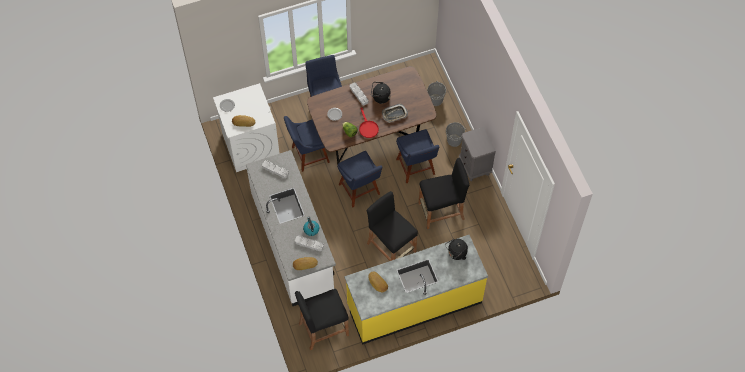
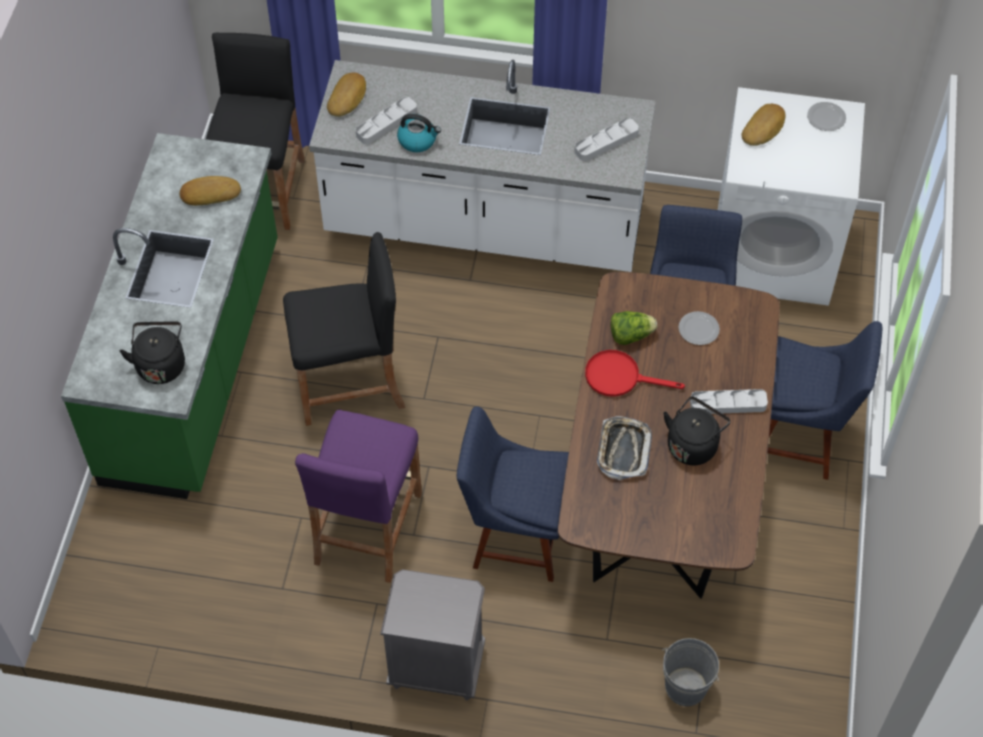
camera: 120 degrees right, 5 degrees down
blue chair [337,151,382,207] -> none
yellow counter [345,235,488,345] -> green counter [61,133,278,499]
black stool [419,158,469,230] -> purple stool [295,409,422,583]
grey bucket [445,122,465,147] -> none

